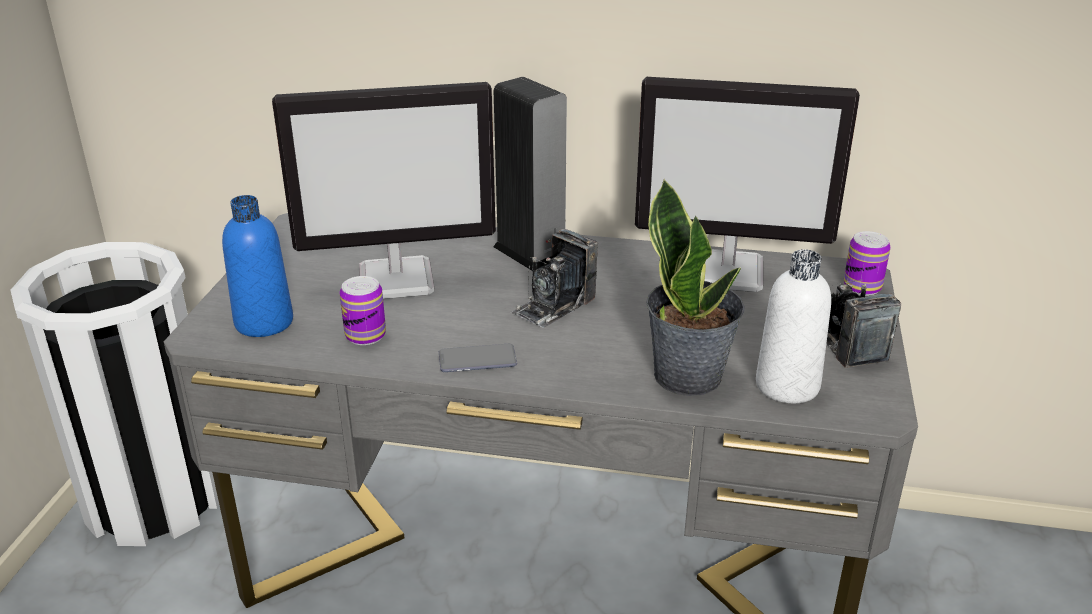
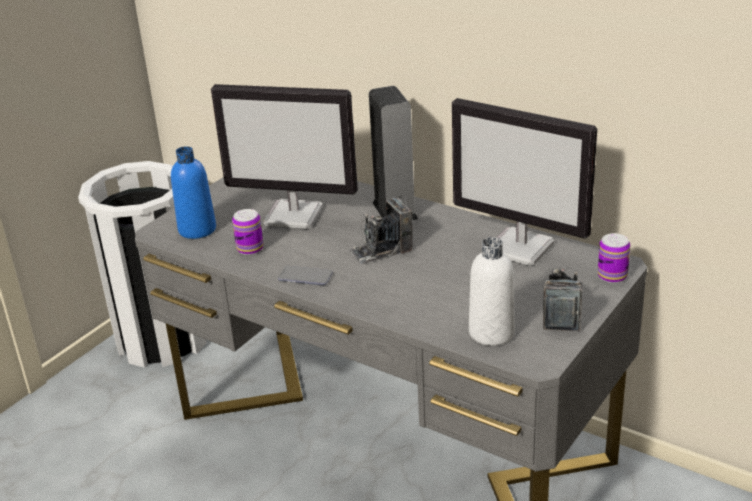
camera: 25 degrees right, 0 degrees up
potted plant [647,178,744,396] -> none

